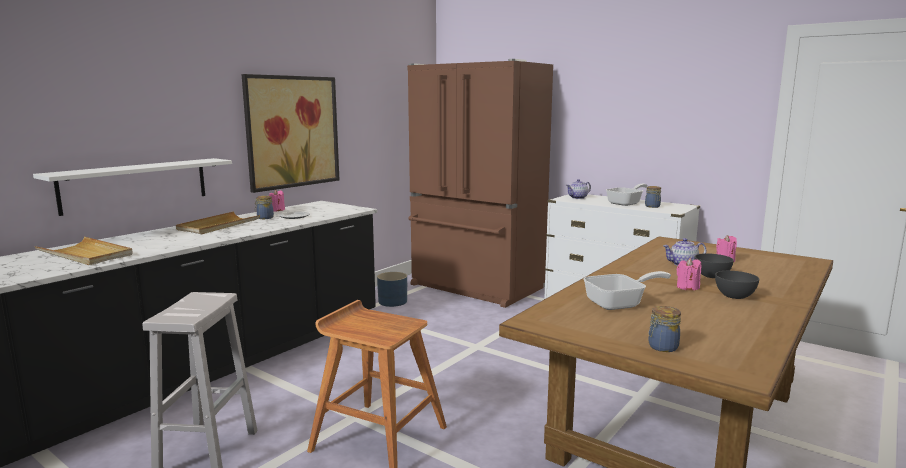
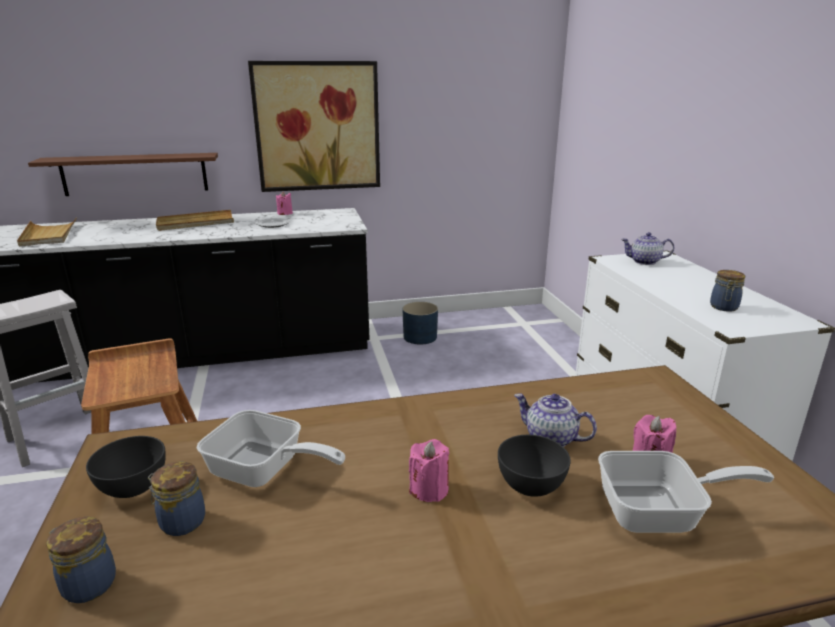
camera: 40 degrees right, 10 degrees up
white shelf [33,158,232,216] -> brown shelf [28,153,218,196]
jar [254,196,274,219] -> jar moved to [148,462,205,536]
brown fridge [407,59,553,308] -> none
frying pan [606,184,648,206] -> frying pan moved to [598,451,774,533]
grey bowl [715,271,759,299] -> grey bowl moved to [86,436,166,498]

